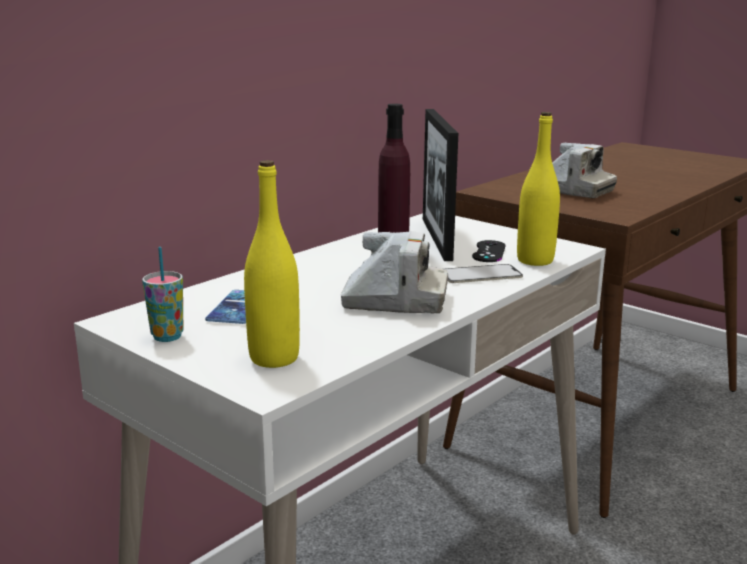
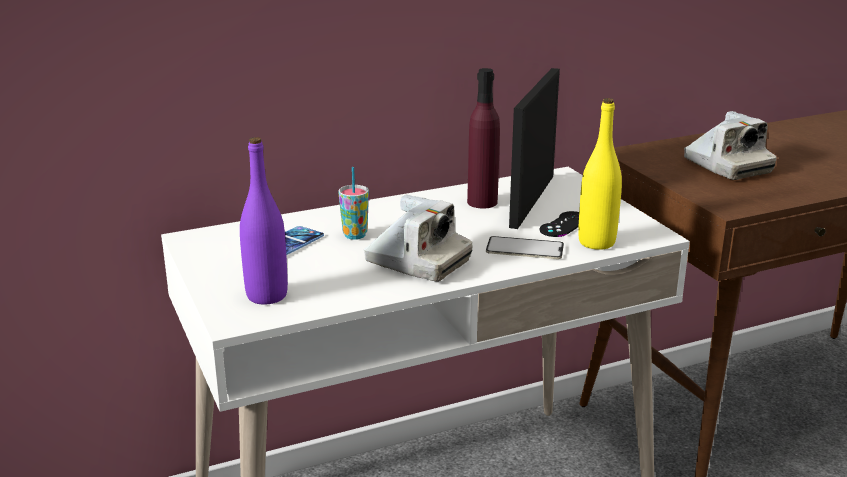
camera: 25 degrees right, 5 degrees up
cup [142,247,184,342] -> cup moved to [339,167,369,240]
yellow bottle [244,160,300,368] -> purple bottle [240,137,288,305]

